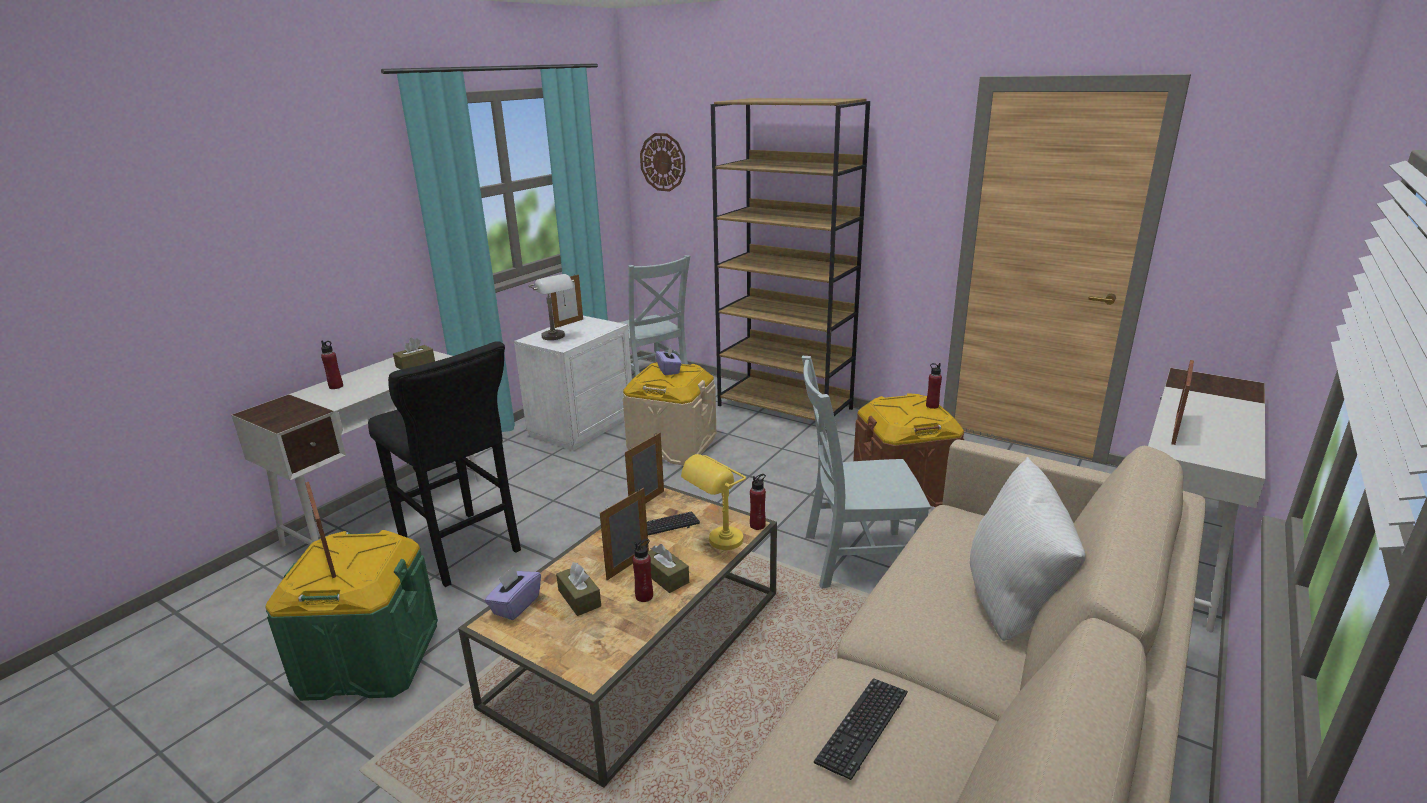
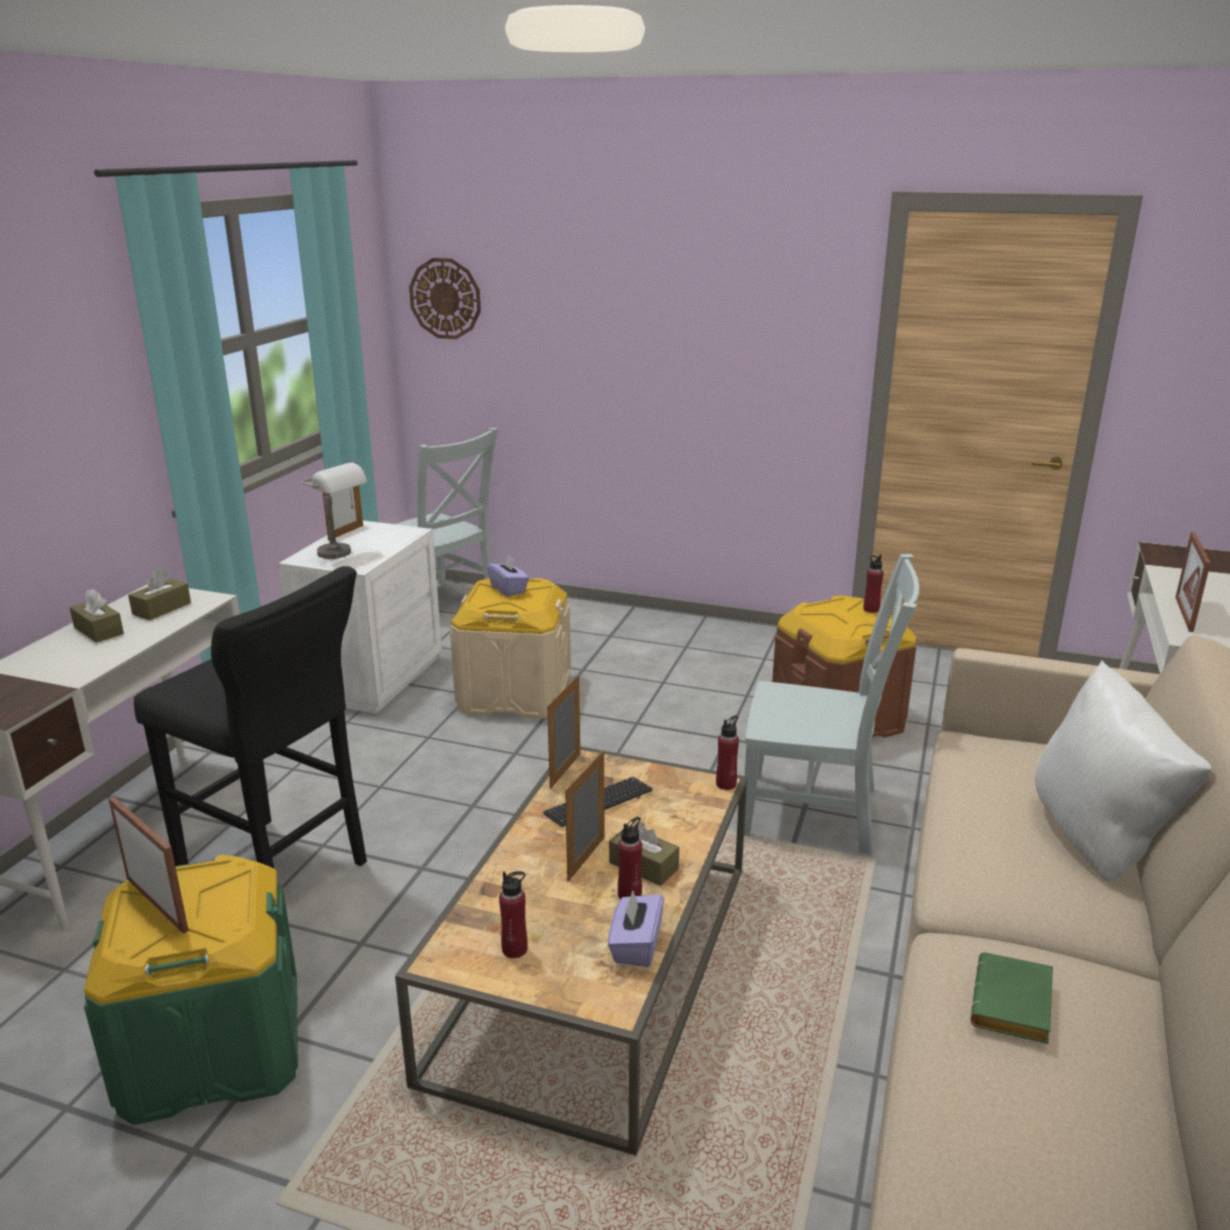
camera: 15 degrees left, 0 degrees up
red bottle [321,340,343,389] -> red bottle moved to [499,871,528,958]
purple tissue box [485,566,541,620] -> purple tissue box moved to [608,890,664,967]
brown tissue box [556,562,601,616] -> brown tissue box moved to [70,589,124,643]
yellow table lamp [681,454,746,550] -> none
brown bookcase [711,98,870,428] -> none
grey chair [802,356,931,589] -> grey chair turned 150 degrees counterclockwise [744,554,920,855]
keyboard [814,678,908,780] -> green book [971,952,1053,1044]

